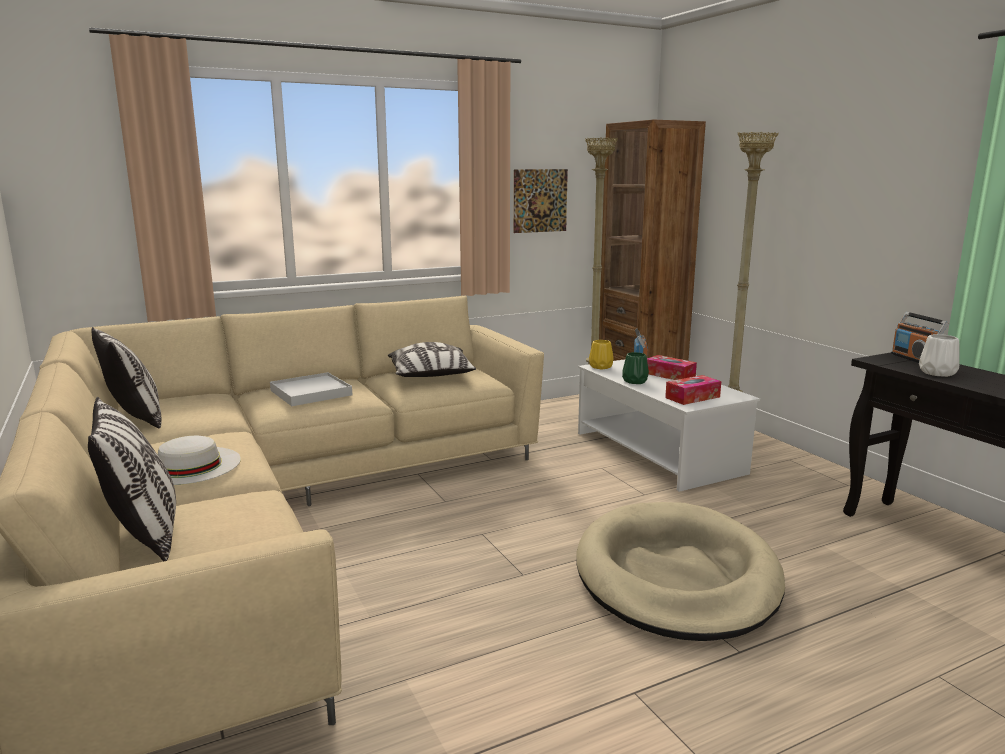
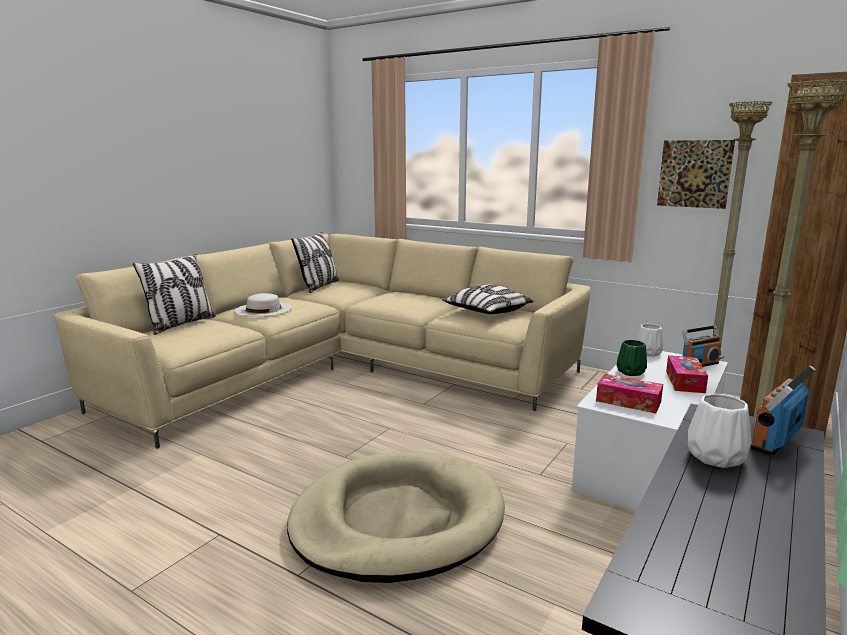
camera: 60 degrees right, 0 degrees up
white tray [270,372,352,406] -> none
yellow vase [589,340,614,369] -> white vase [636,324,664,357]

